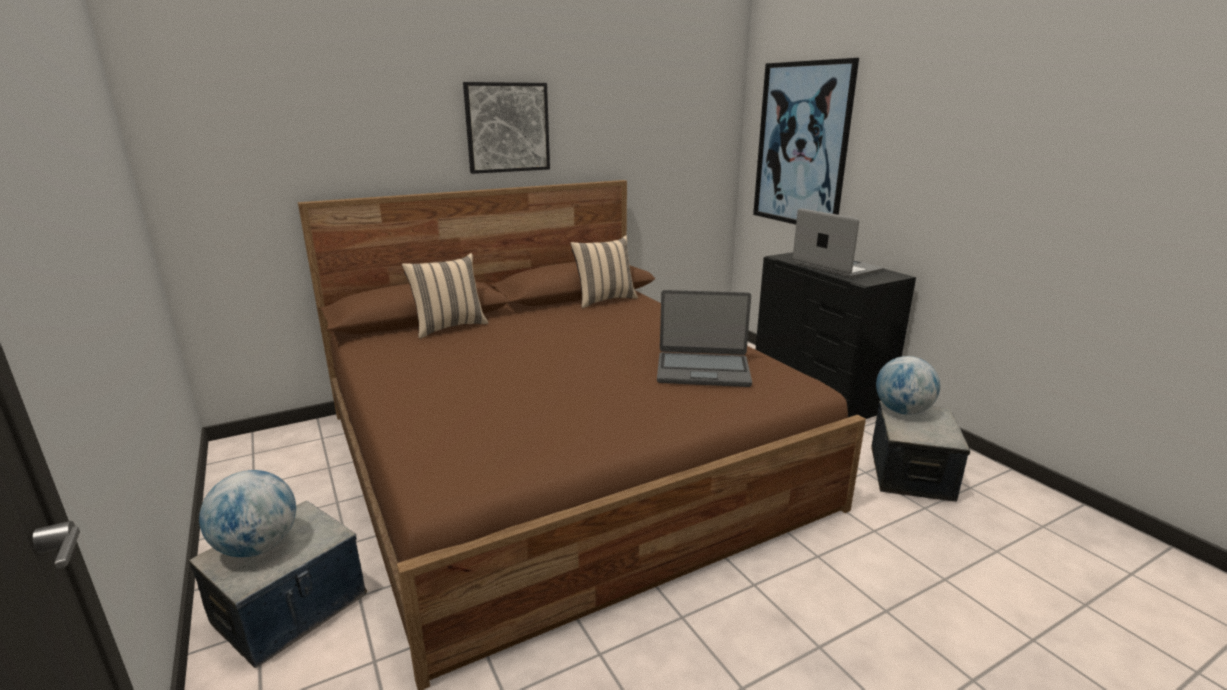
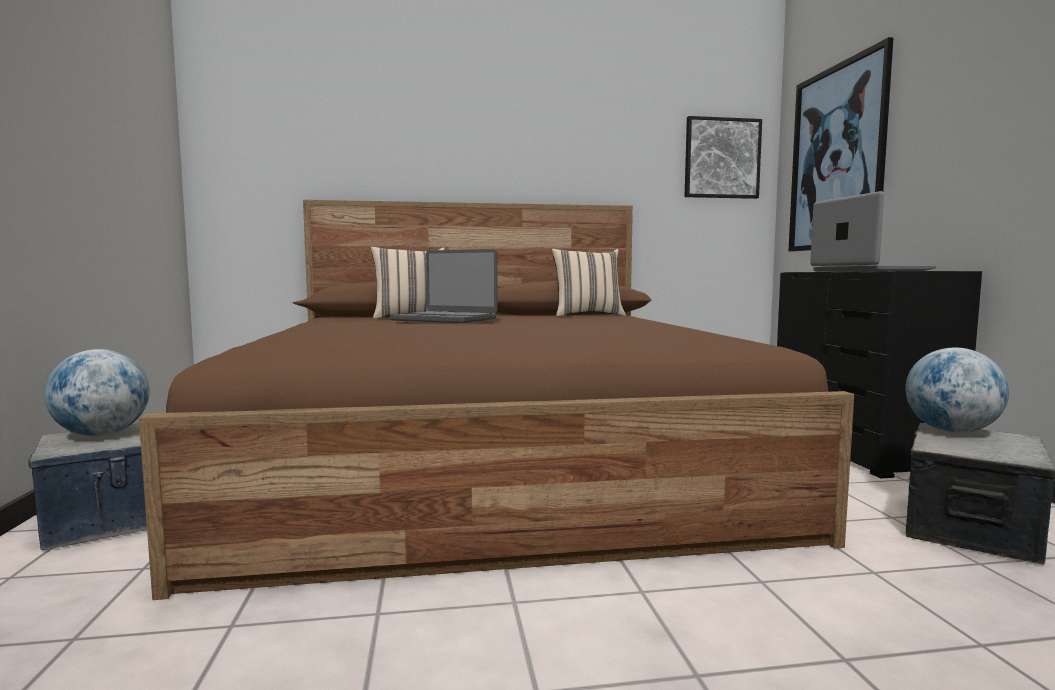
camera: 20 degrees right, 15 degrees down
picture [463,82,550,174] -> picture moved to [685,116,762,199]
laptop [657,290,752,387] -> laptop moved to [390,249,498,323]

